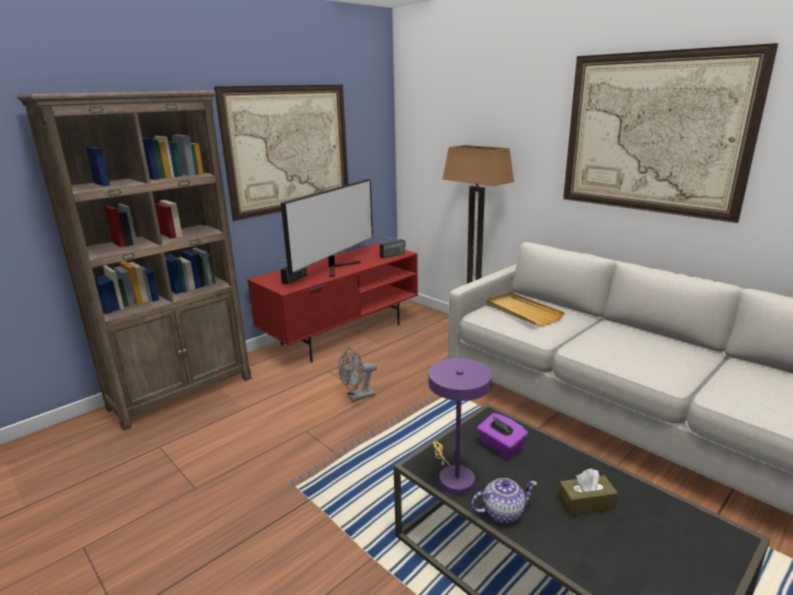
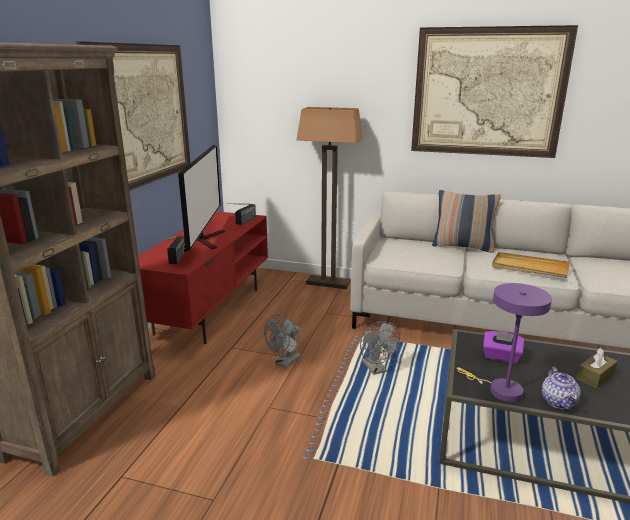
camera: 30 degrees left, 0 degrees up
teapot [471,478,538,523] -> teapot turned 135 degrees clockwise [542,367,581,410]
beige tray [486,292,565,326] -> beige tray moved to [492,252,570,278]
none -> grey fan [360,321,400,375]
none -> pillow [432,190,501,253]

